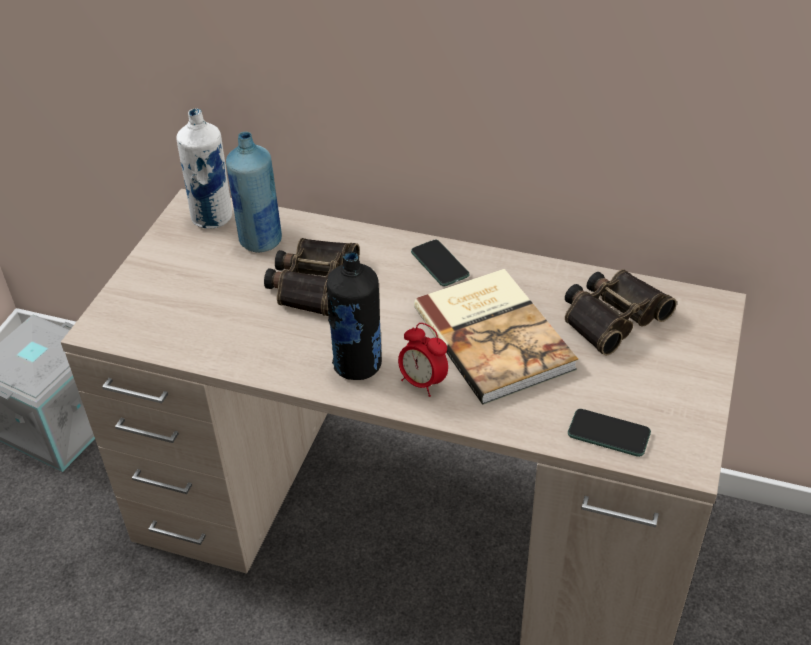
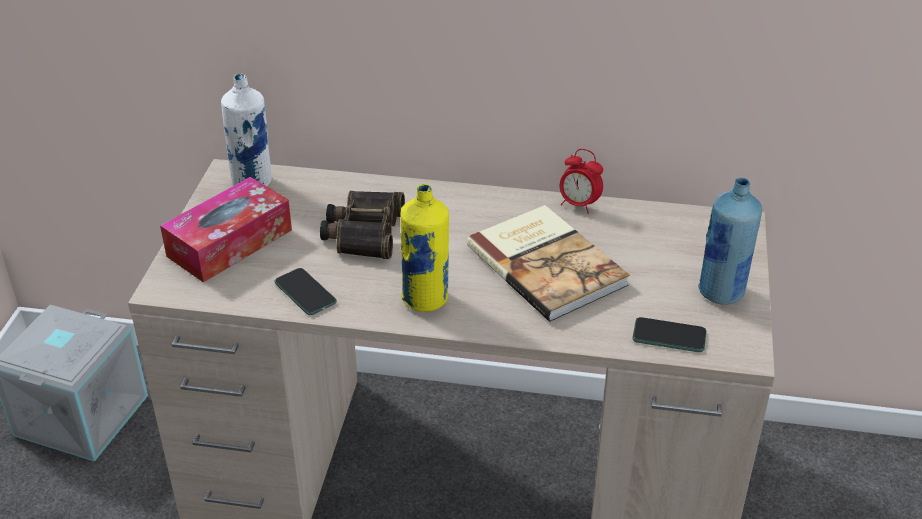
camera: 10 degrees left, 5 degrees down
blue bottle [226,132,282,253] -> blue bottle moved to [698,178,762,305]
black bottle [327,251,382,380] -> yellow bottle [400,184,449,312]
alarm clock [398,323,448,397] -> alarm clock moved to [560,149,603,214]
phone [411,240,470,286] -> phone moved to [274,268,337,315]
binoculars [565,269,677,356] -> none
none -> tissue box [160,177,292,283]

